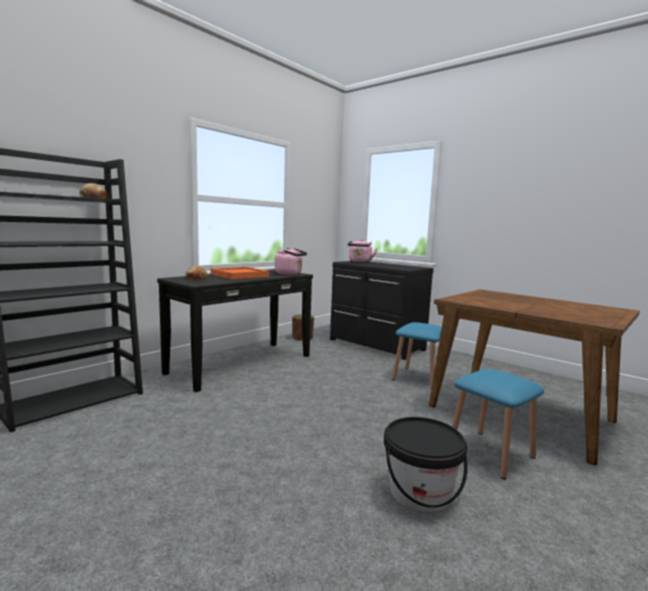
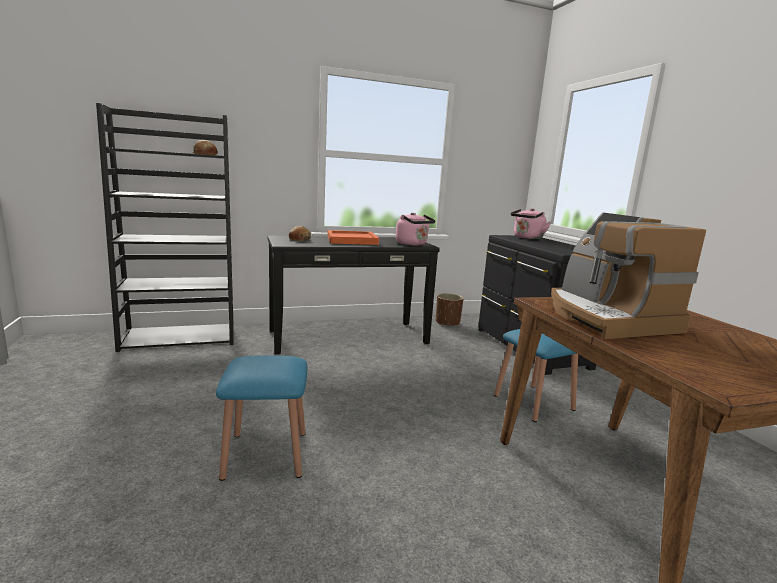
camera: 30 degrees right, 5 degrees up
black bucket [384,417,468,512] -> none
blue stool [452,369,544,479] -> blue stool moved to [216,356,307,481]
none -> coffee machine [551,212,706,339]

